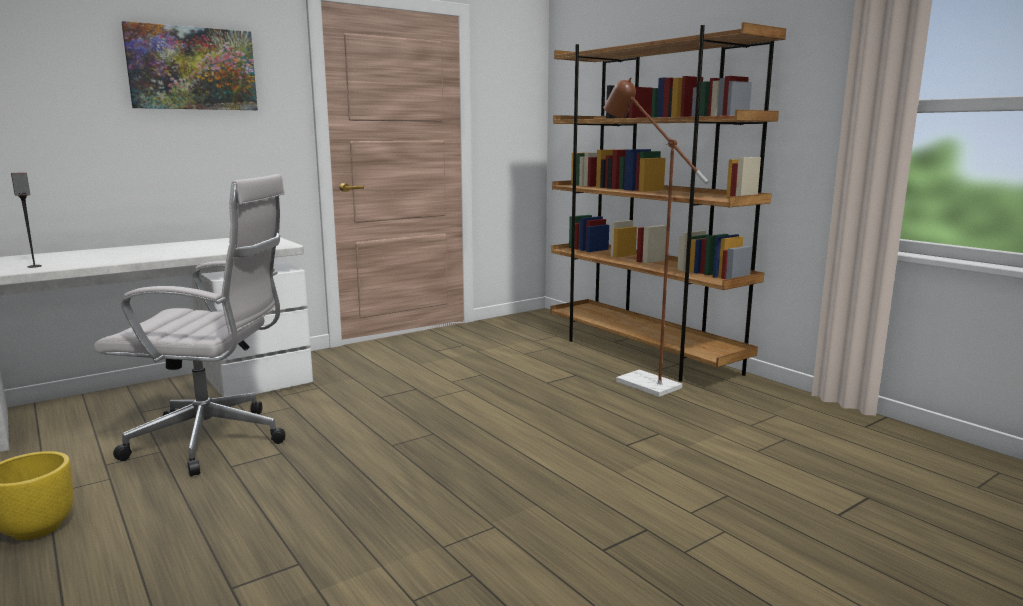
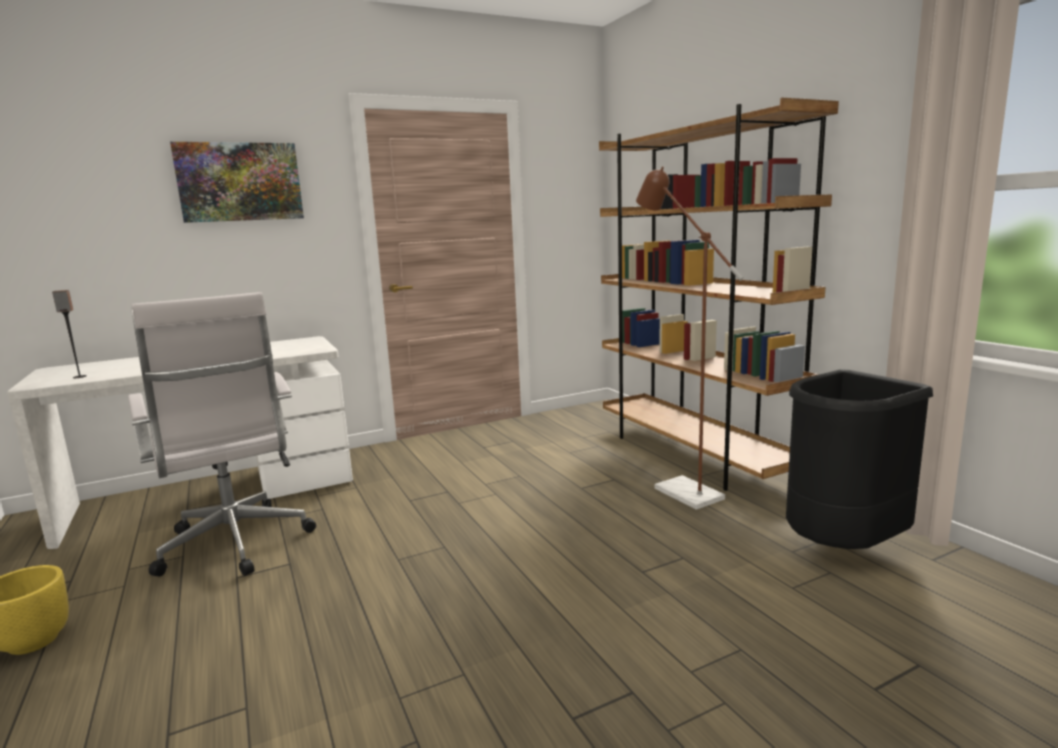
camera: 10 degrees right, 0 degrees up
white office chair [94,174,285,477] -> white office chair turned 45 degrees clockwise [128,292,316,577]
none -> black trash can [786,370,933,549]

